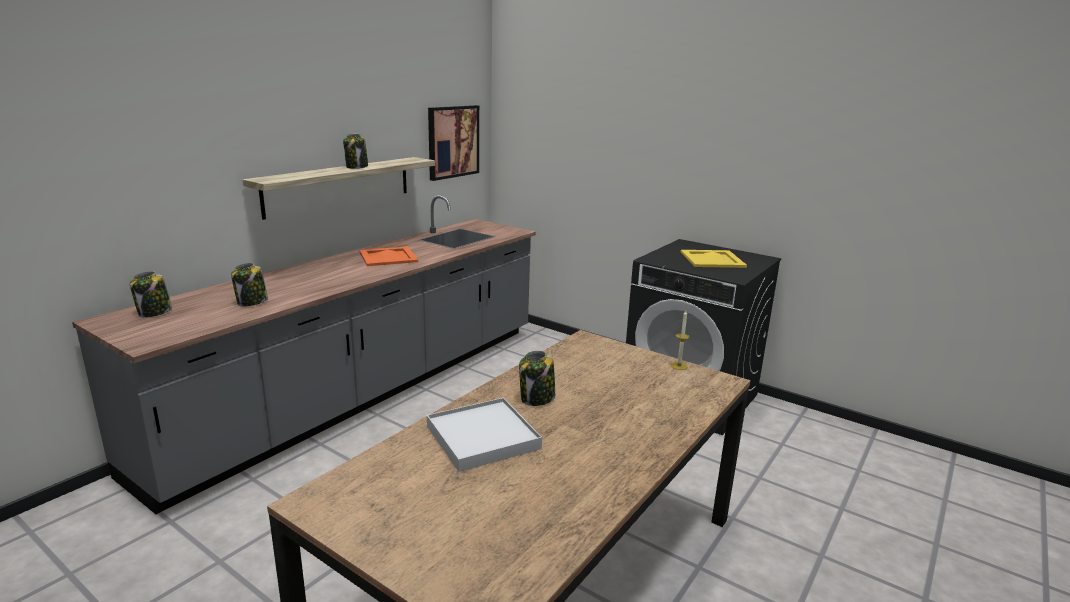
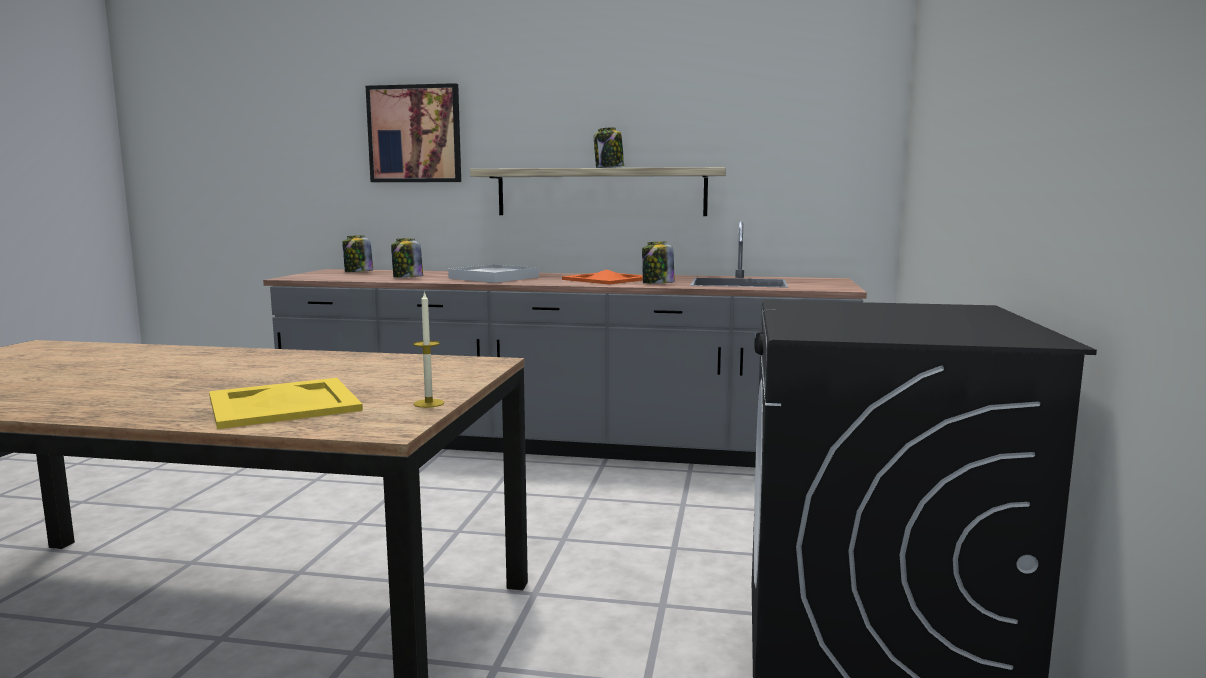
camera: 65 degrees right, 10 degrees down
white tray [427,398,542,472] -> white tray moved to [448,264,539,283]
picture [428,105,479,181] -> picture moved to [366,83,461,182]
jar [519,351,555,406] -> jar moved to [642,241,675,284]
yellow tray [681,250,747,268] -> yellow tray moved to [209,378,363,429]

